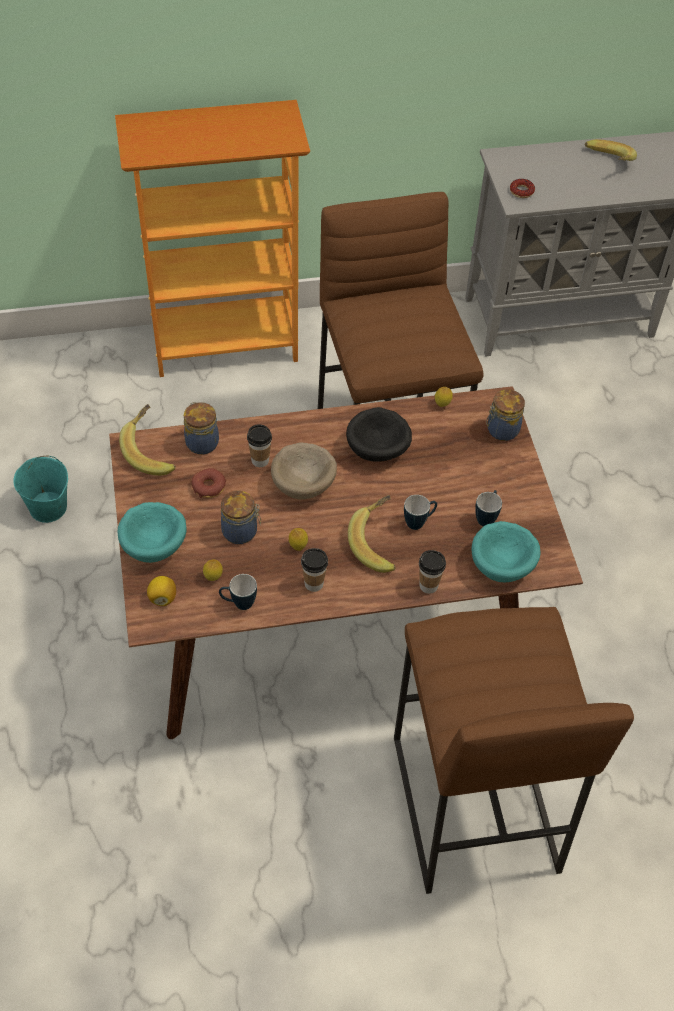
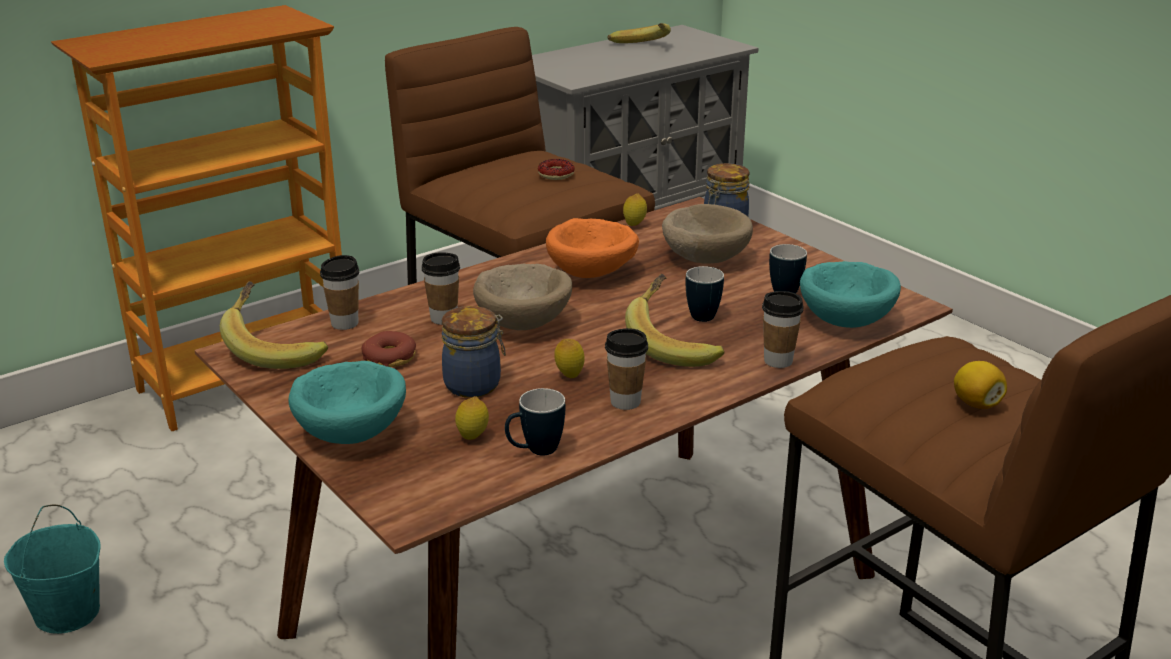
camera: 25 degrees left, 25 degrees down
lemon [147,576,176,606] -> lemon moved to [954,361,1007,409]
jar [184,402,219,455] -> cup [320,255,359,330]
black bowl [346,407,412,462] -> orange bowl [546,218,639,278]
donut [510,179,535,198] -> donut moved to [538,159,575,180]
none -> beige bowl [662,204,753,263]

